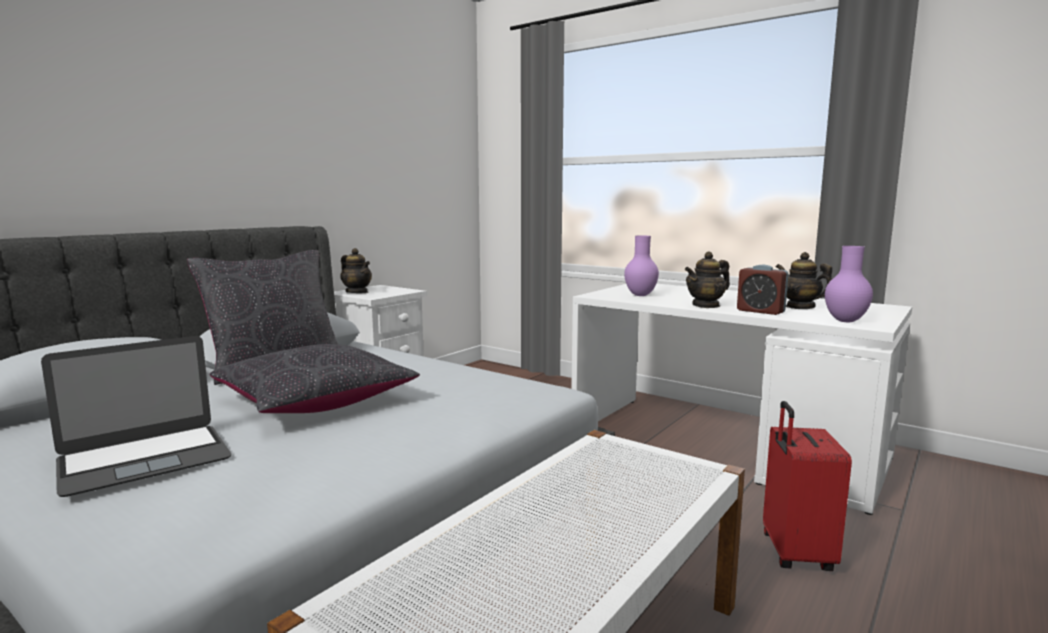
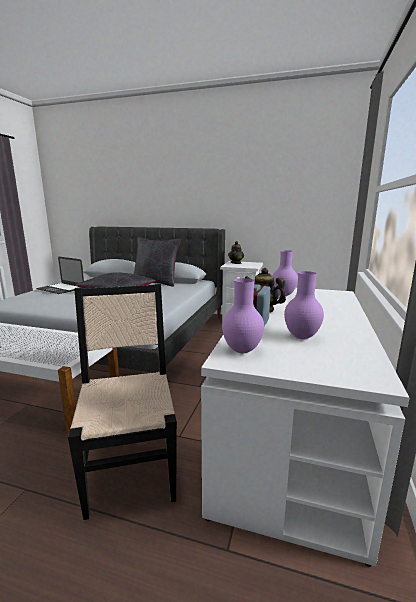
camera: 70 degrees right, 5 degrees up
red suitcase [763,401,852,571] -> chair [68,283,177,520]
teapot [776,252,832,309] -> purple vase [284,271,324,339]

